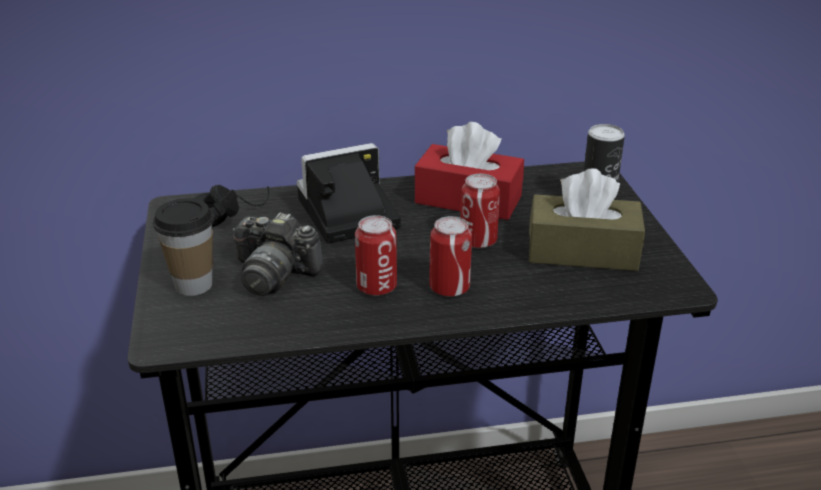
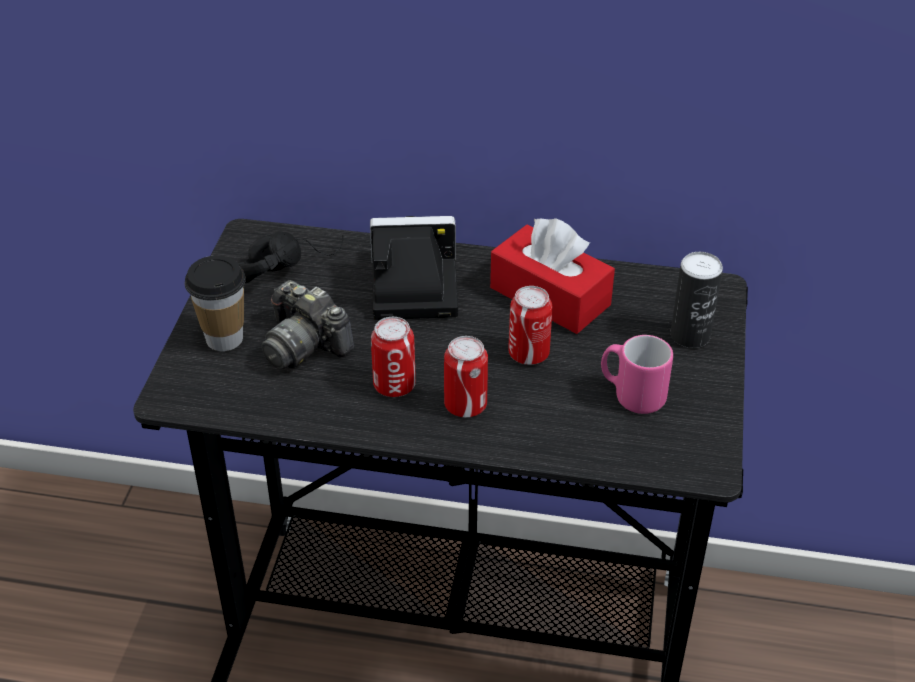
camera: 20 degrees right, 10 degrees up
brown tissue box [529,168,645,271] -> pink mug [601,335,673,414]

